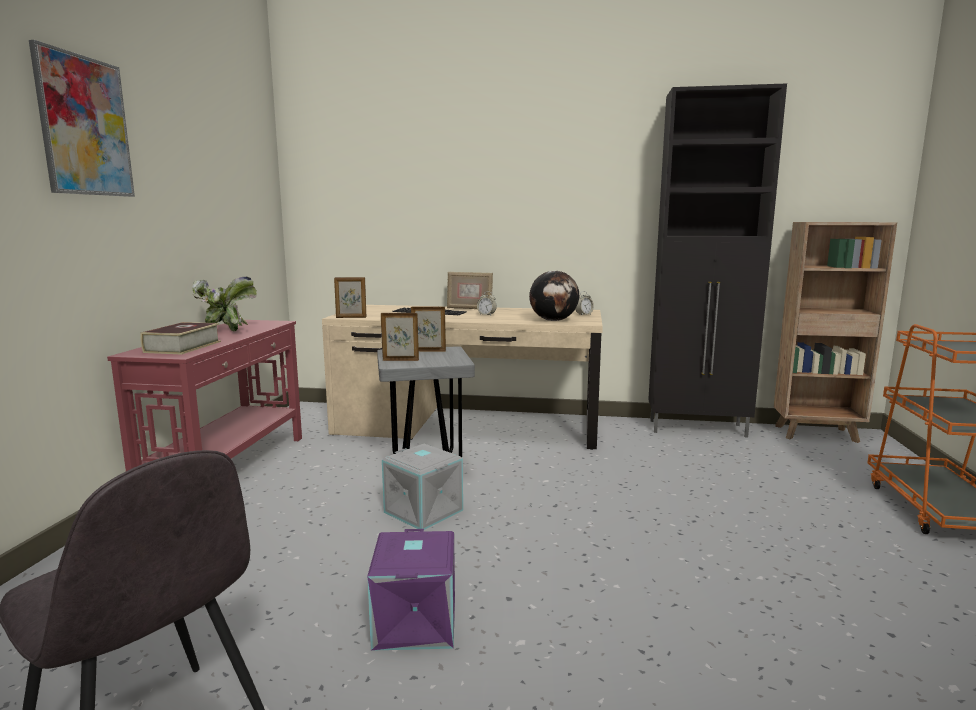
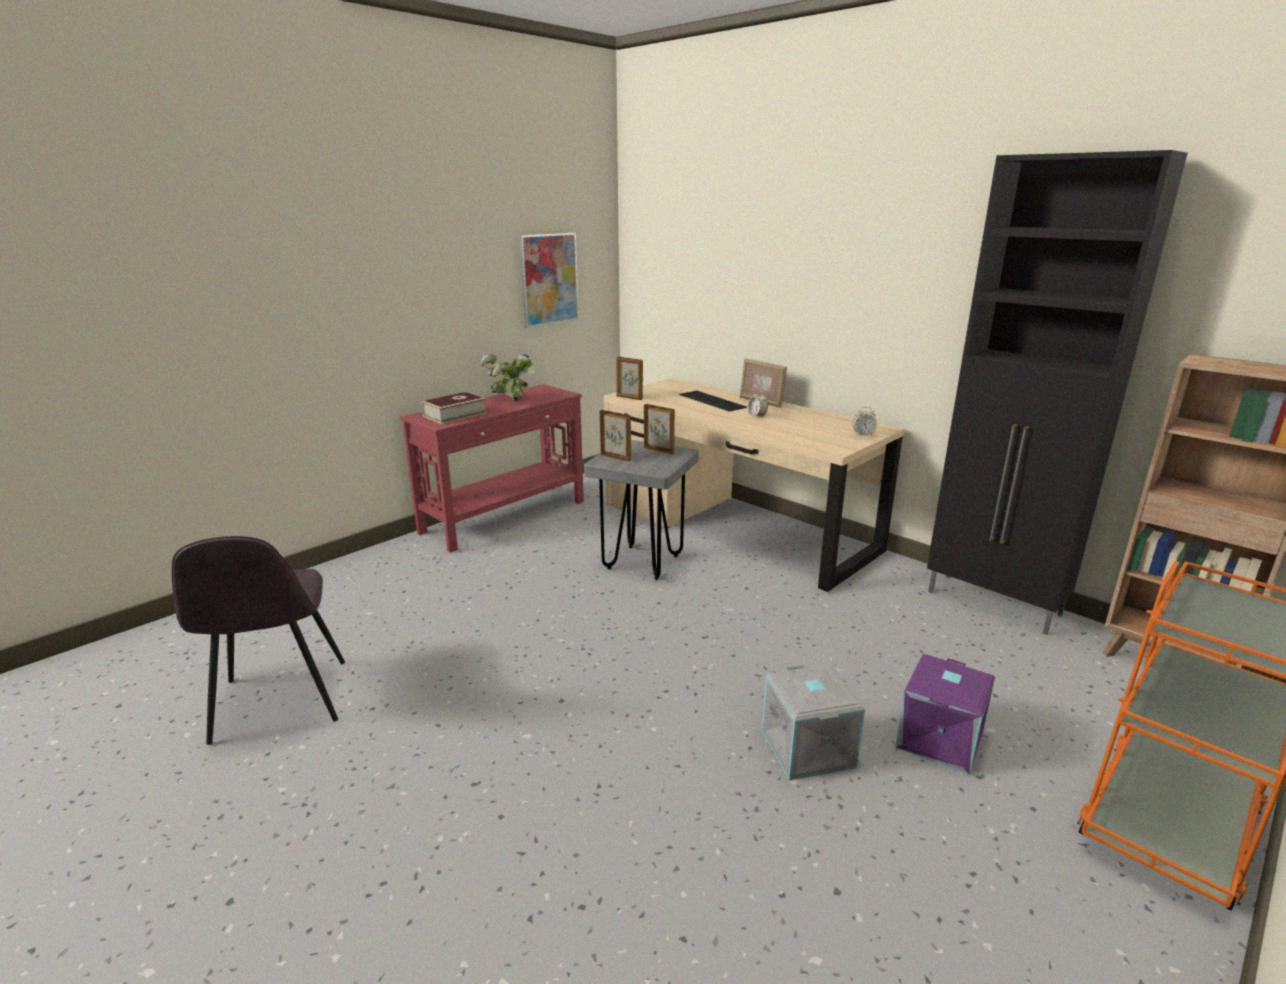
camera: 35 degrees right, 10 degrees up
picture [29,40,135,197] -> picture moved to [519,232,579,328]
purple storage box [367,529,455,651] -> purple storage box moved to [895,654,995,775]
grey storage box [382,444,463,530] -> grey storage box moved to [762,665,865,780]
globe [529,271,579,321] -> none

